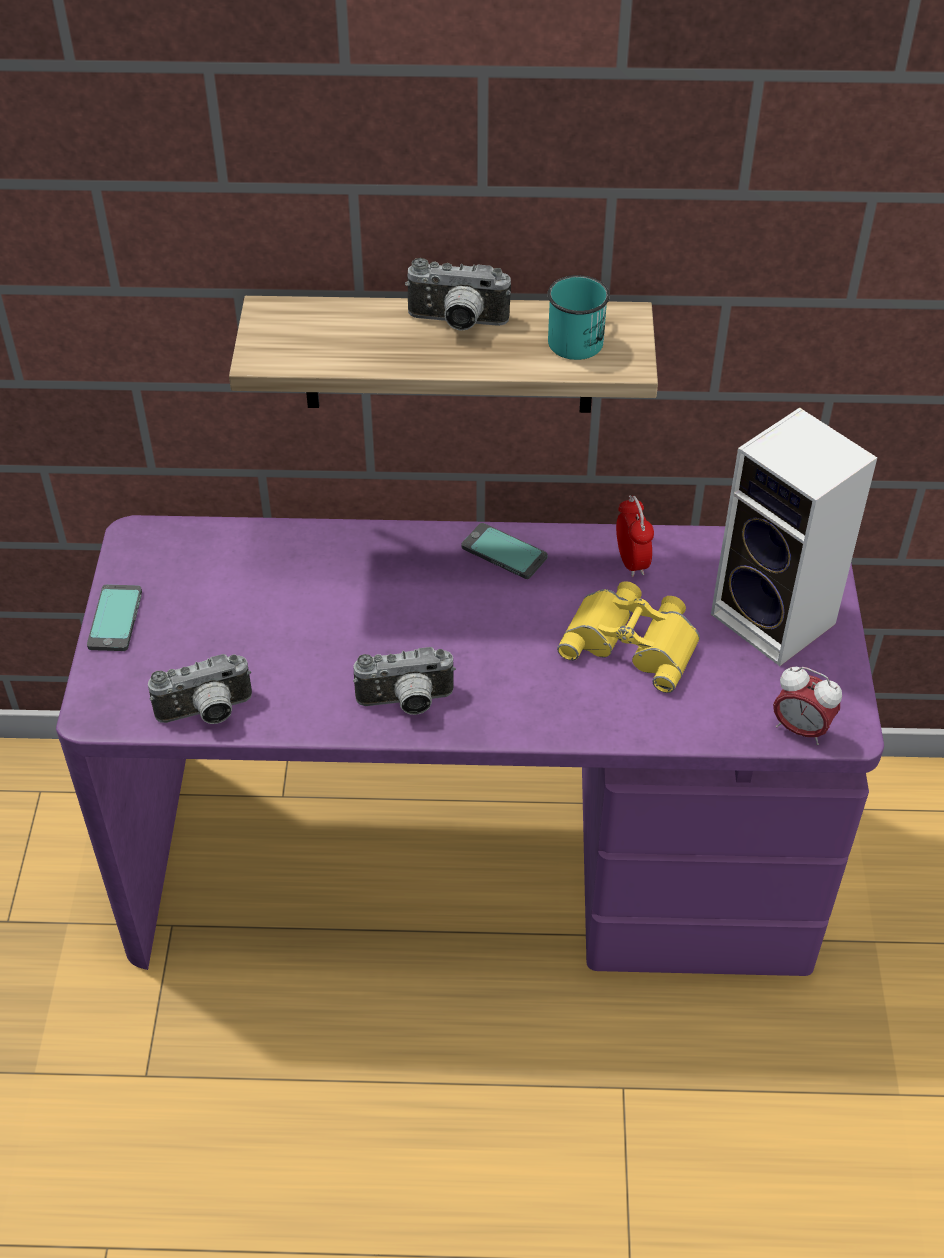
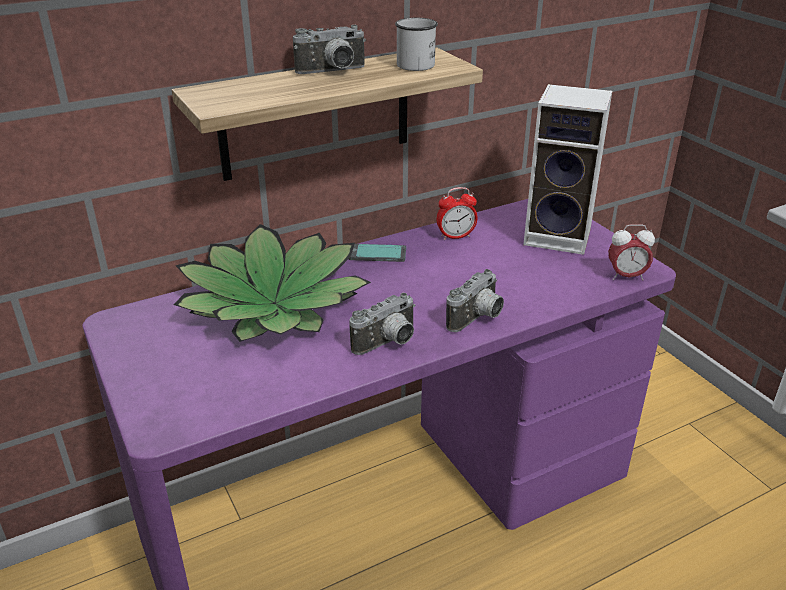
camera: 30 degrees left, 15 degrees down
phone [87,584,142,651] -> none
camera [148,654,252,724] -> camera moved to [446,269,504,332]
turquoise mug [548,275,610,360] -> white mug [395,18,438,71]
yellow binoculars [557,581,700,693] -> none
alarm clock [616,495,654,577] -> alarm clock turned 120 degrees clockwise [436,187,478,240]
none -> potted plant [174,224,371,342]

